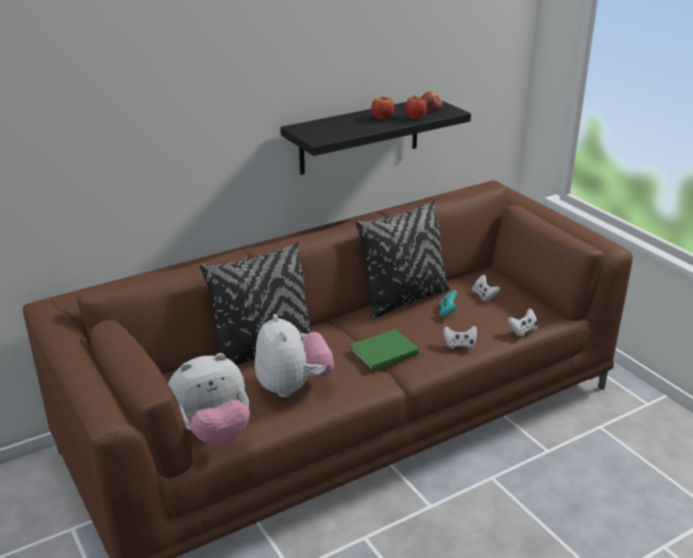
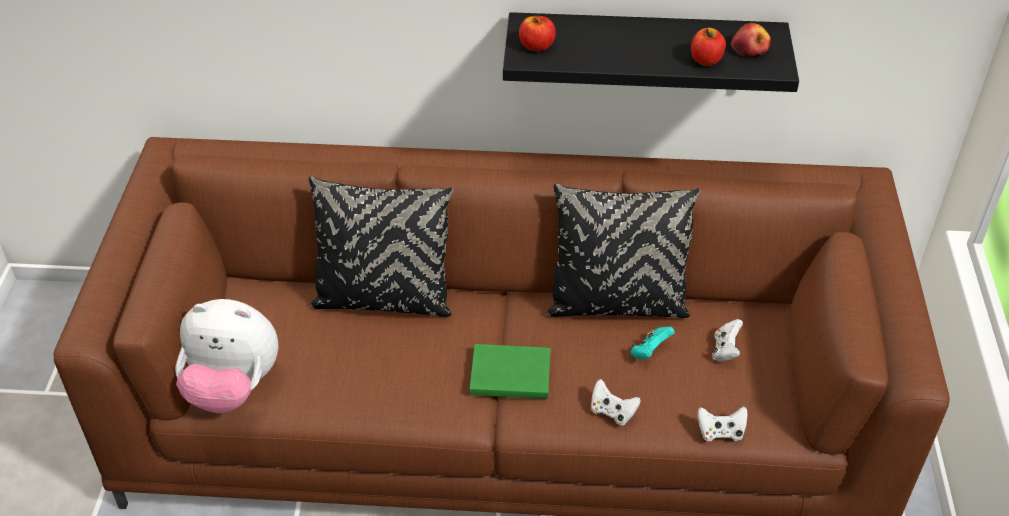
camera: 35 degrees right, 15 degrees up
plush toy [255,314,334,398] -> none
apple [371,97,394,119] -> apple moved to [519,16,556,51]

